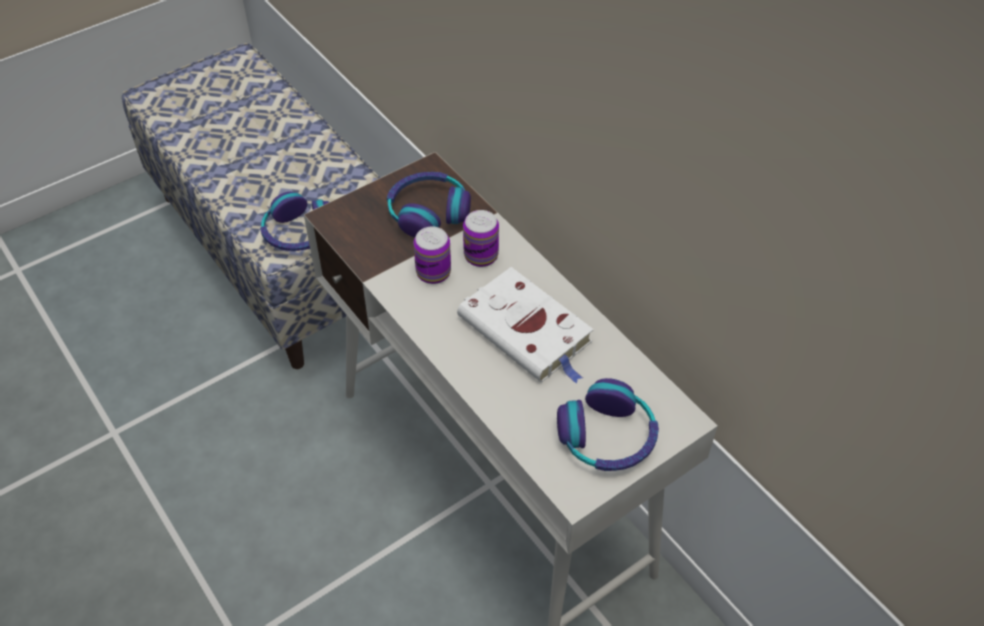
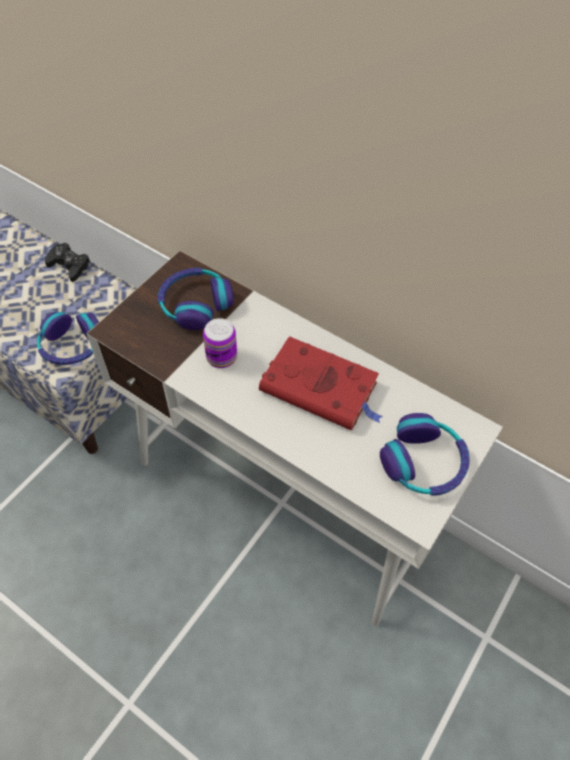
camera: 20 degrees left, 5 degrees up
white book [457,267,594,384] -> red book [259,336,383,430]
can [463,210,499,267] -> none
none -> black game controller [44,243,91,282]

